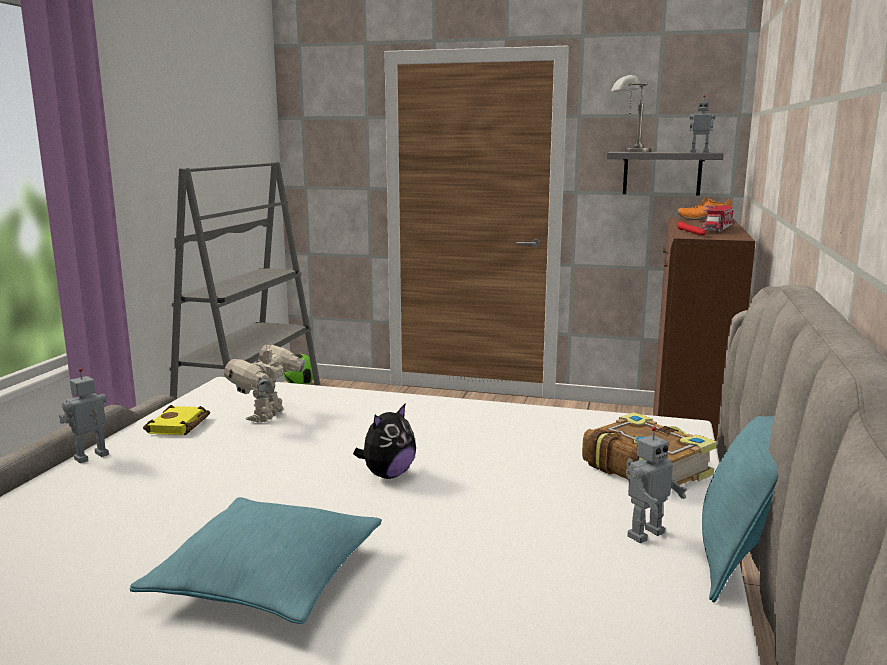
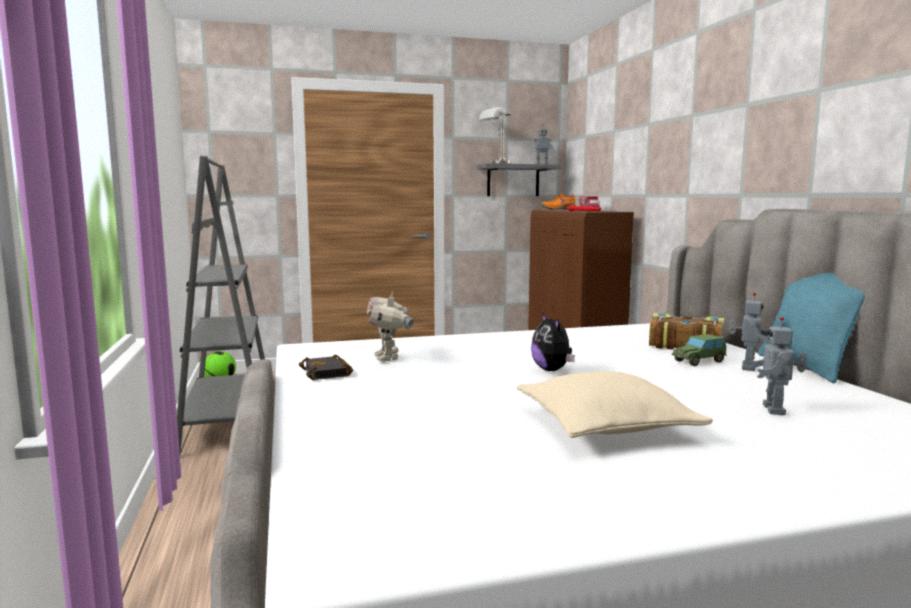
camera: 30 degrees left, 5 degrees down
toy robot [59,368,109,463] -> toy robot moved to [749,317,807,415]
turquoise pillow [130,497,382,624] -> beige pillow [517,371,713,438]
yellow book [143,405,210,435] -> black book [299,355,353,380]
plush toy [353,403,416,479] -> plush toy turned 150 degrees clockwise [531,312,575,371]
none -> toy car [671,334,726,366]

